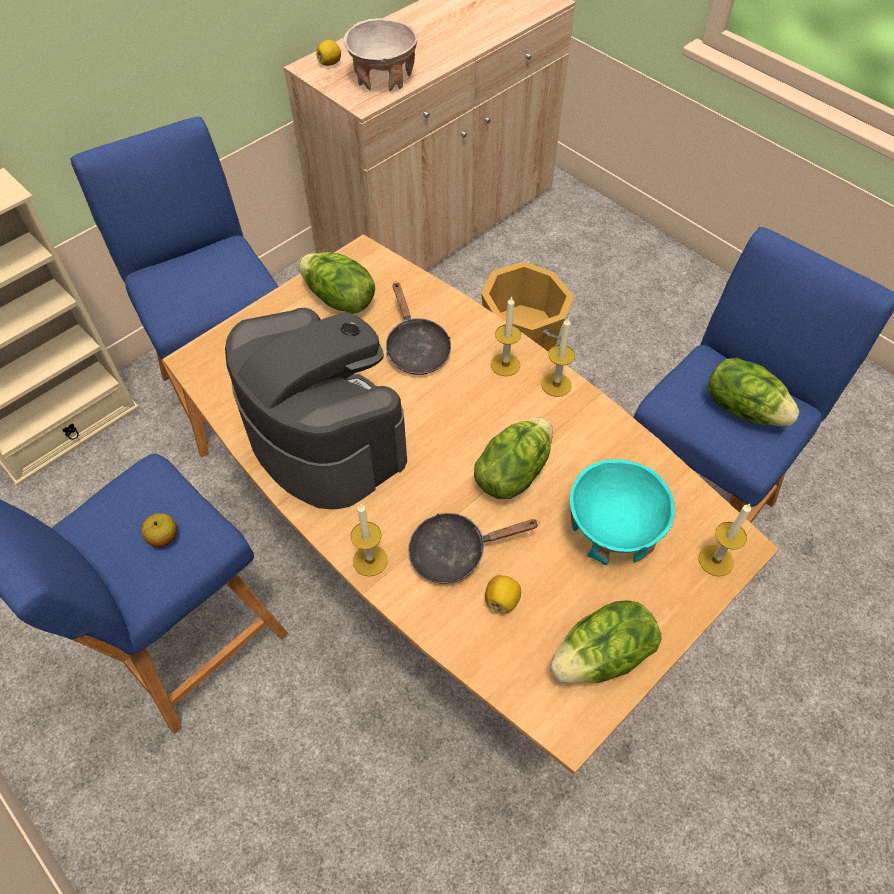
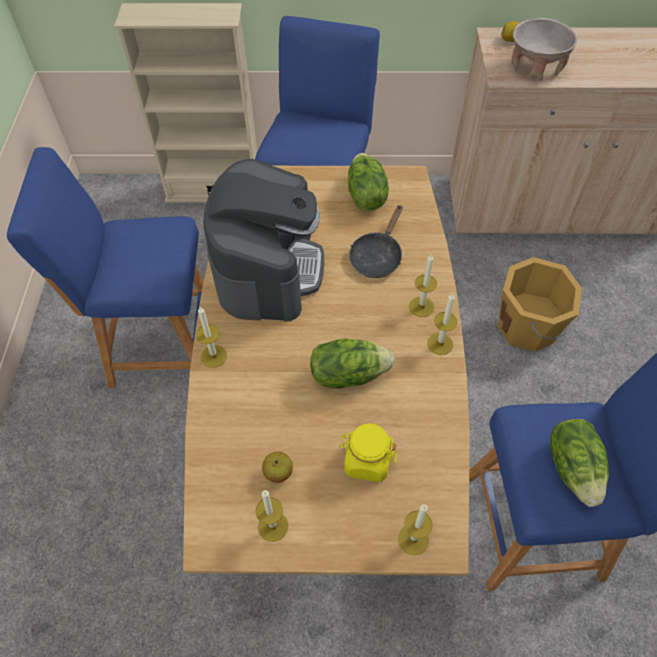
camera: 45 degrees right, 0 degrees up
apple [141,513,177,547] -> apple moved to [262,452,293,483]
black frying pan [408,513,540,583] -> none
lemon [485,575,521,614] -> none
lettuce [550,600,661,684] -> candle [255,490,288,542]
turquoise bowl [570,459,675,565] -> yellow jar [339,423,397,482]

